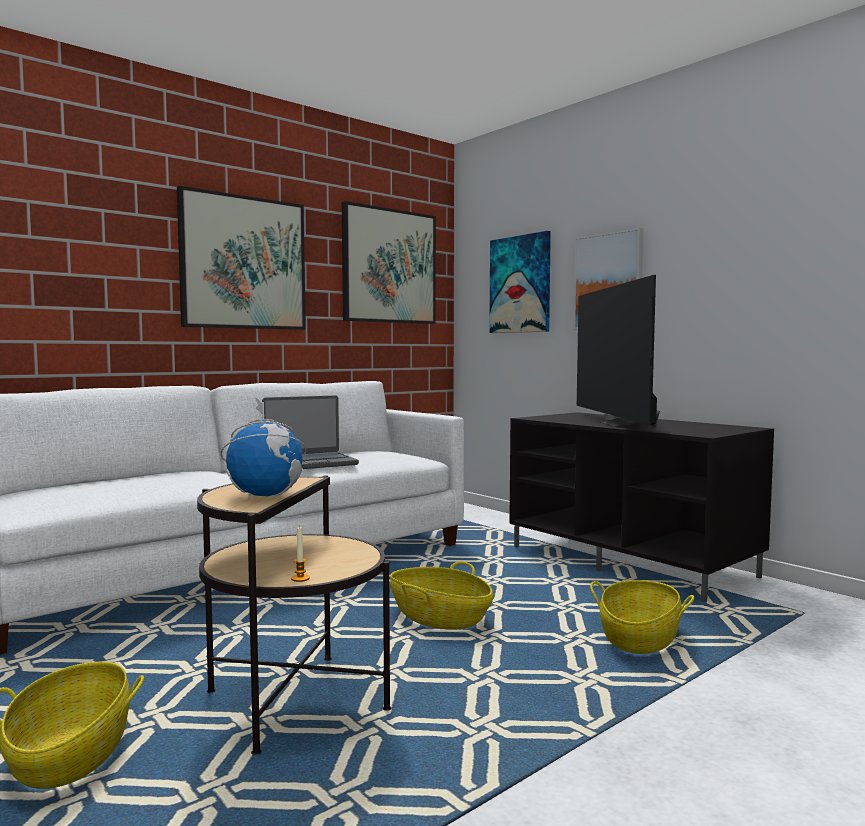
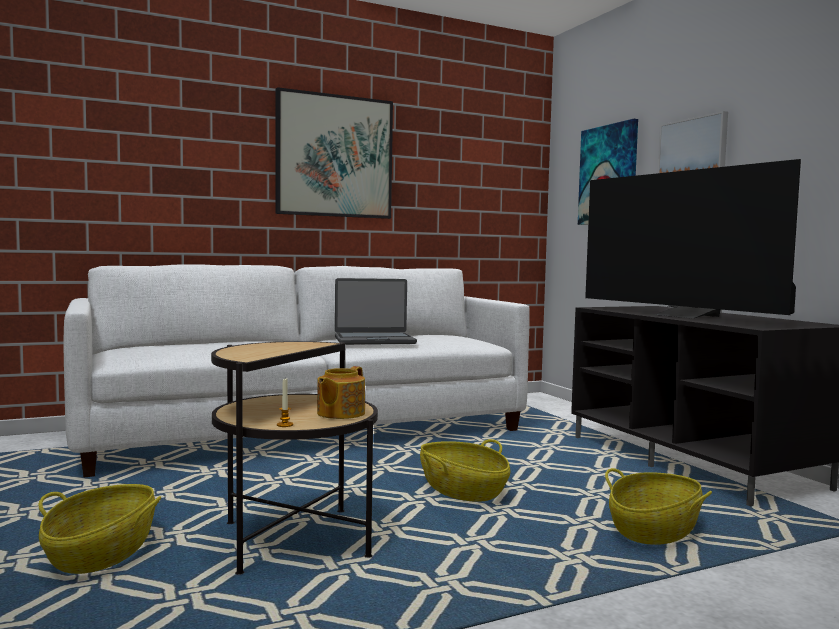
camera: 15 degrees right, 0 degrees up
globe [221,398,307,496] -> none
picture [342,201,436,324] -> none
television [577,275,660,427] -> television turned 45 degrees counterclockwise [585,159,801,319]
none -> teapot [317,366,365,419]

